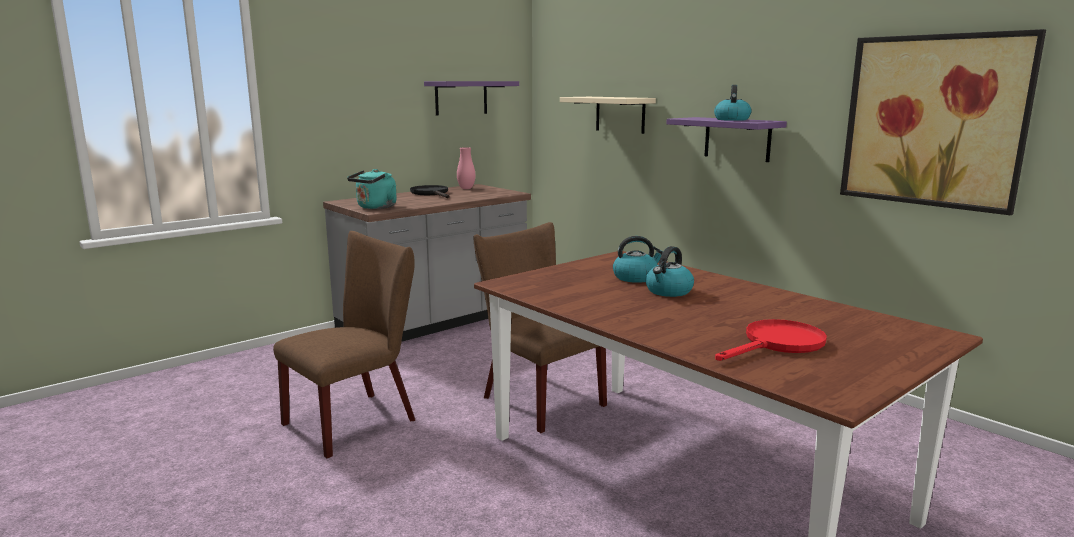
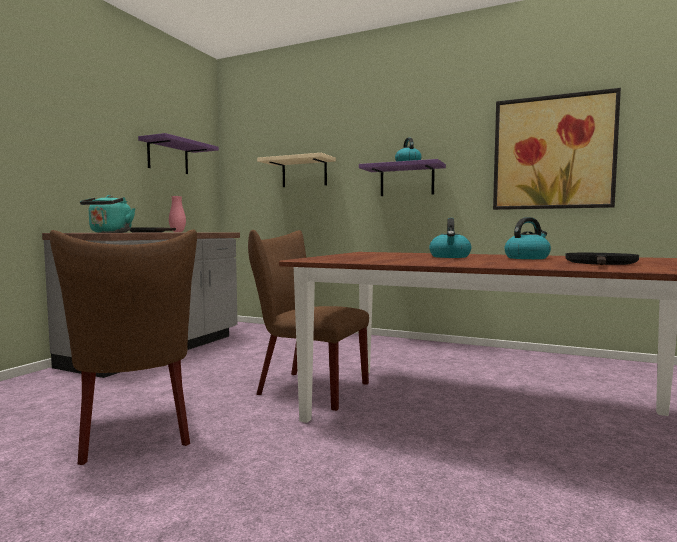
camera: 25 degrees left, 10 degrees down
brown chair [273,231,415,458] -> brown chair turned 135 degrees clockwise [50,229,197,465]
kettle [613,236,663,283] -> kettle moved to [504,217,551,259]
red frying pan [715,319,827,361] -> black frying pan [565,253,639,265]

